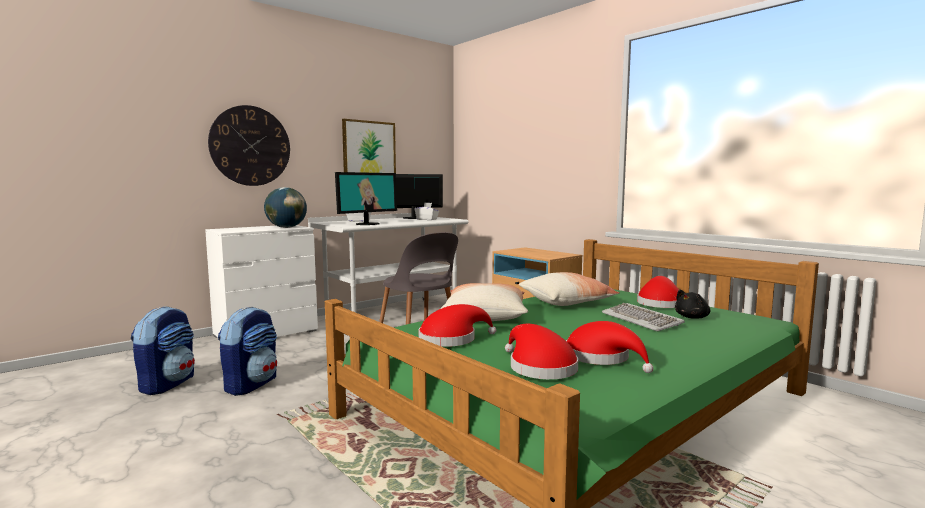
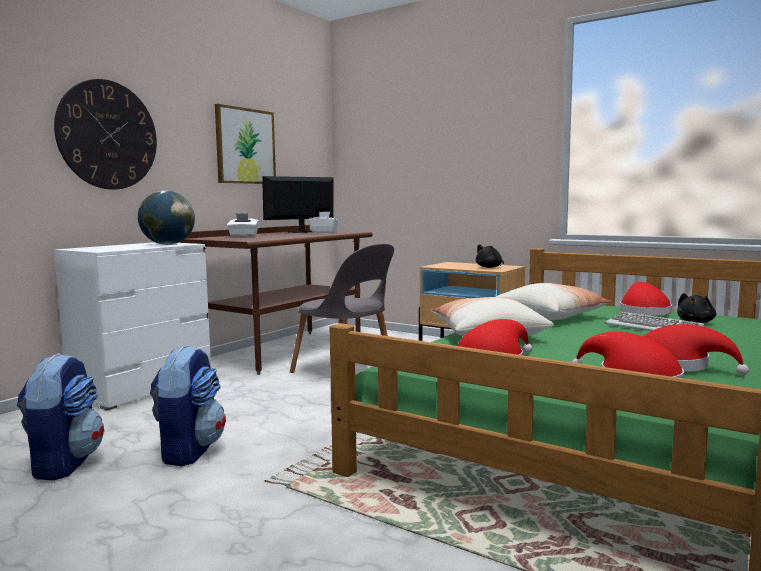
camera: 15 degrees left, 0 degrees up
white desk [308,213,468,313] -> brown desk [180,225,373,375]
monitor [335,172,397,225] -> none
none -> black plush toy [476,244,504,268]

